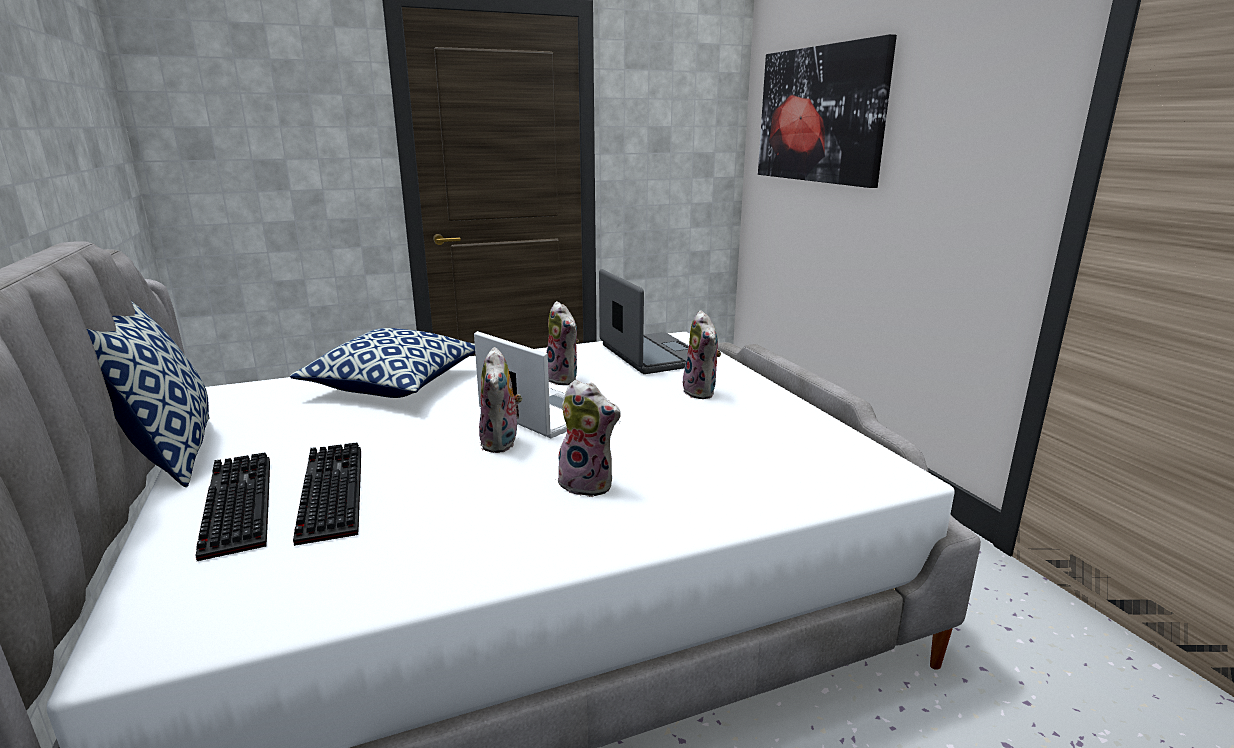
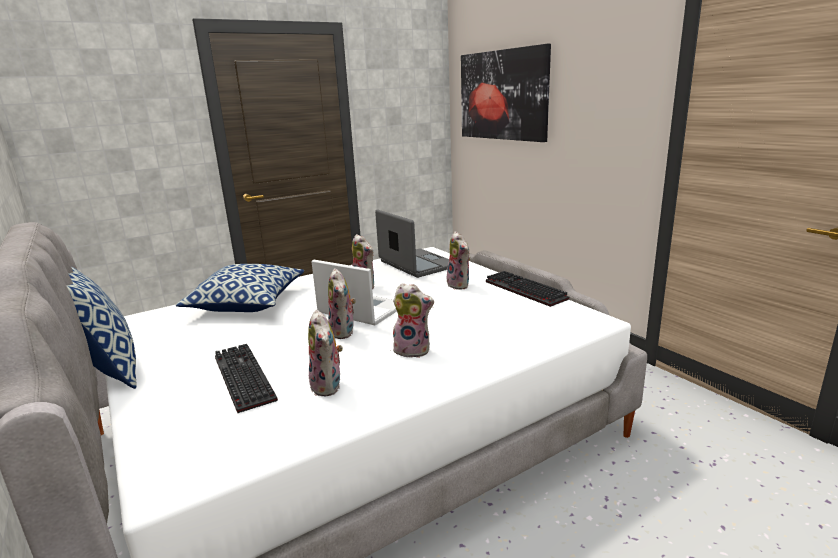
camera: 10 degrees left, 0 degrees up
keyboard [195,452,270,561] -> keyboard moved to [486,271,569,307]
none -> plush toy [308,310,343,397]

